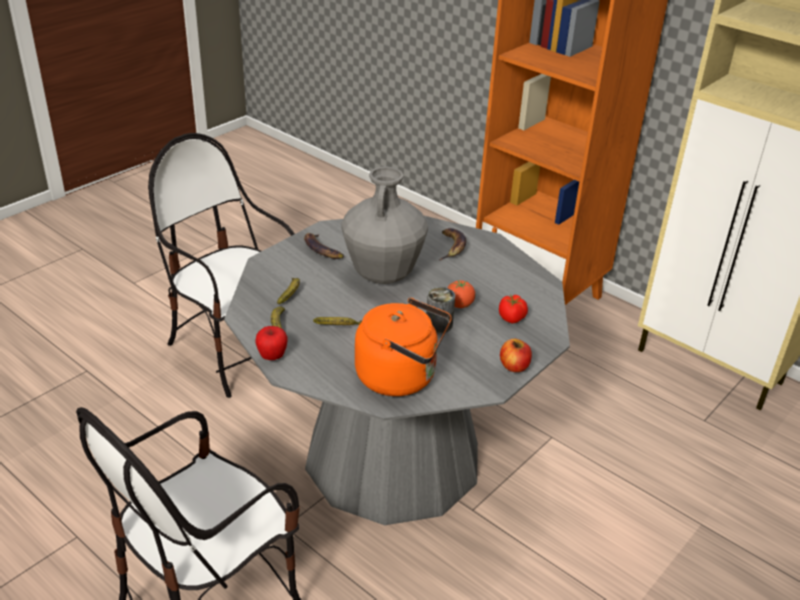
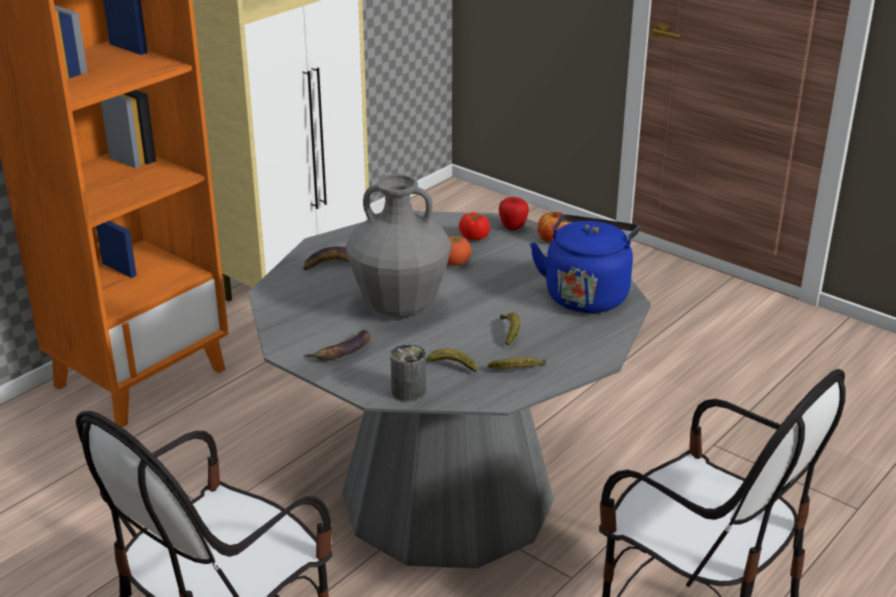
camera: 90 degrees left, 5 degrees down
apple [256,326,288,360] -> apple moved to [499,197,529,231]
orange kettle [355,298,452,396] -> blue kettle [530,215,639,313]
can [426,287,455,333] -> can moved to [390,344,426,402]

